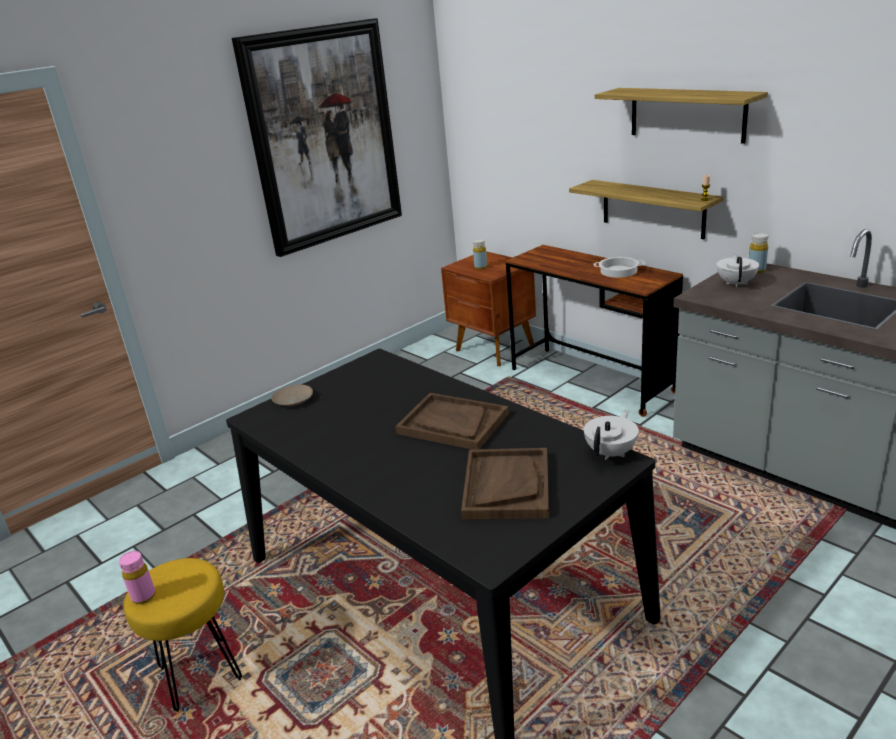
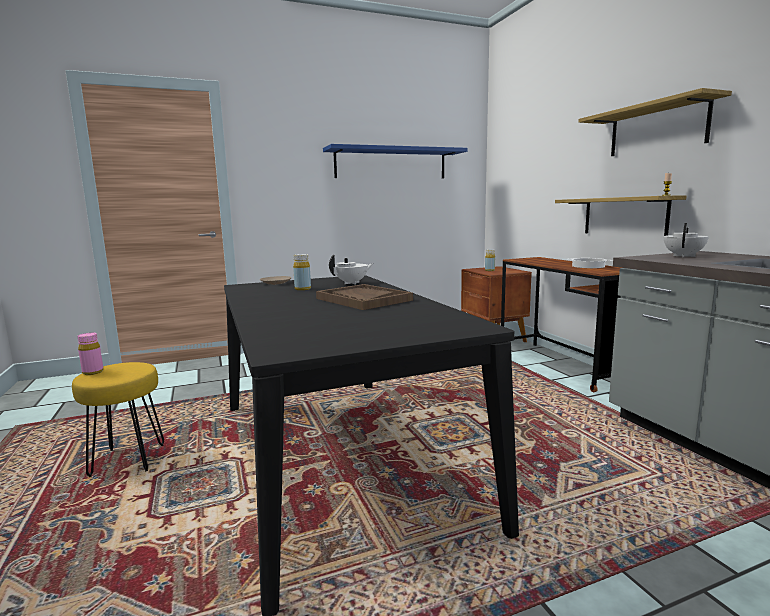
camera: 20 degrees right, 15 degrees down
picture [232,18,402,257] -> blue shelf [323,144,467,178]
brown tray [461,448,549,520] -> none
white teapot [584,410,639,460] -> white teapot moved to [329,255,374,285]
yellow bottle [749,233,768,273] -> yellow bottle moved to [293,254,311,290]

